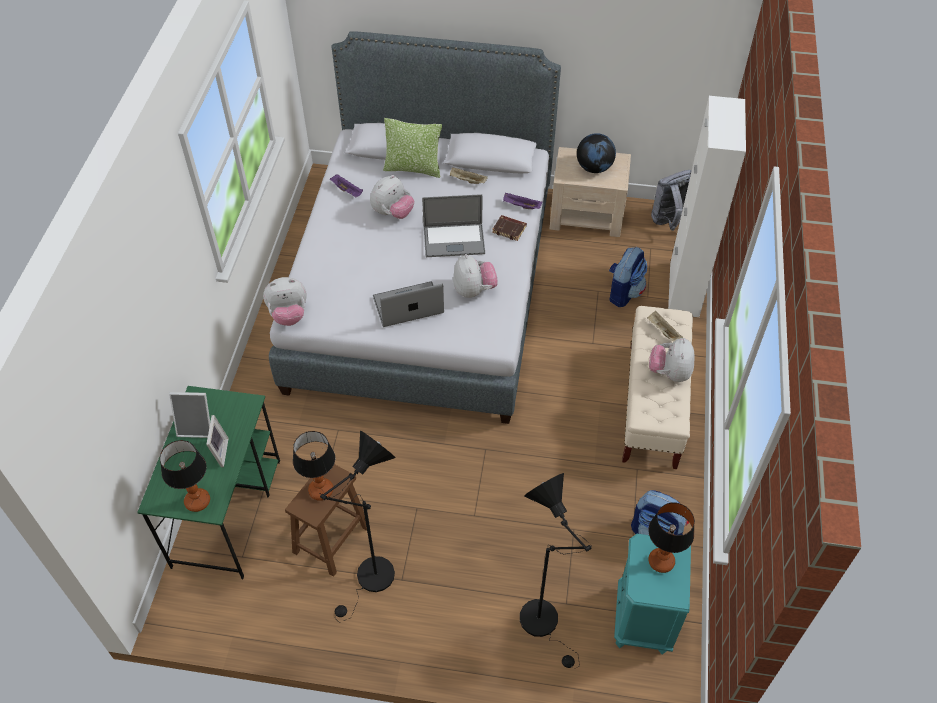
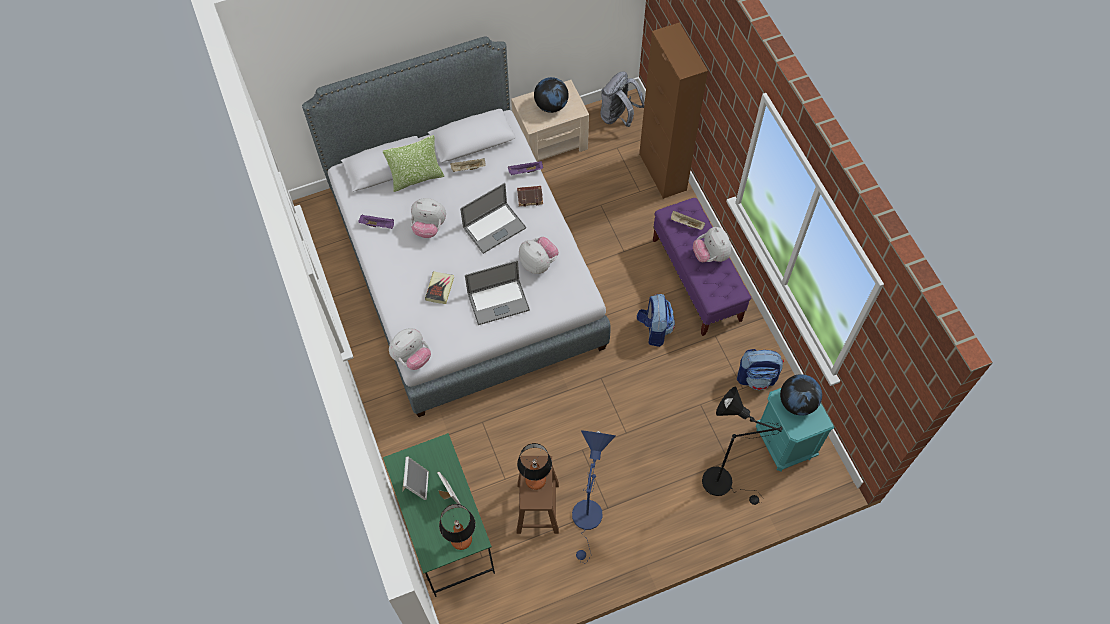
camera: 30 degrees left, 10 degrees up
picture frame [169,392,210,438] -> picture frame turned 60 degrees counterclockwise [402,457,429,500]
black floor lamp [319,431,396,621] -> blue floor lamp [572,430,616,563]
plush toy [370,175,414,219] -> plush toy turned 90 degrees clockwise [411,198,446,238]
laptop [373,281,444,327] -> laptop turned 150 degrees counterclockwise [465,260,530,325]
backpack [609,247,647,307] -> backpack moved to [637,294,675,347]
beige bench [622,306,693,469] -> purple bench [653,198,751,336]
table lamp [648,502,695,573] -> globe [780,374,822,416]
white cabinet [668,96,746,317] -> brown cabinet [639,23,708,199]
none -> book [425,272,454,304]

